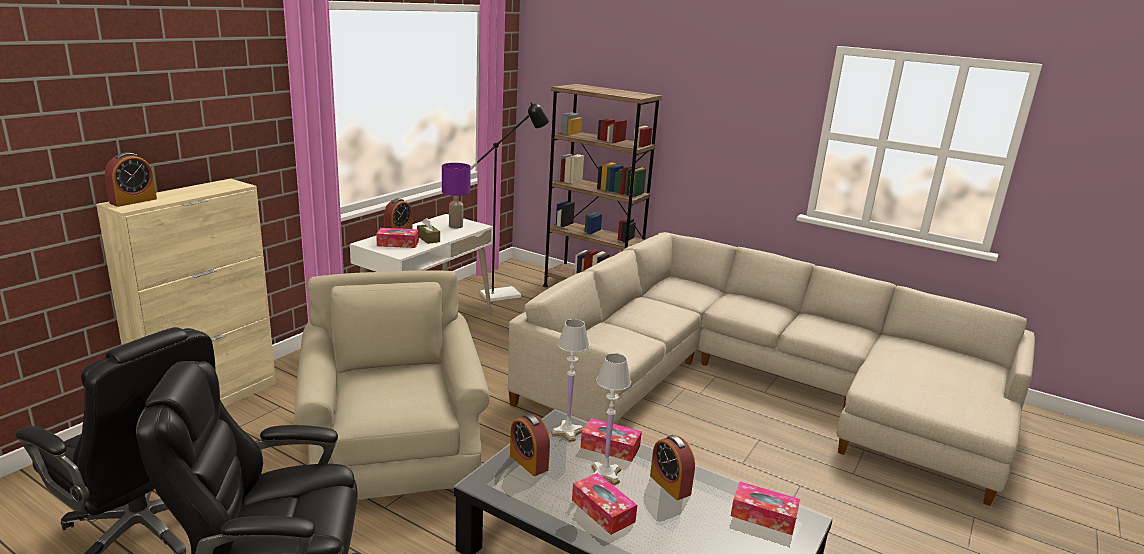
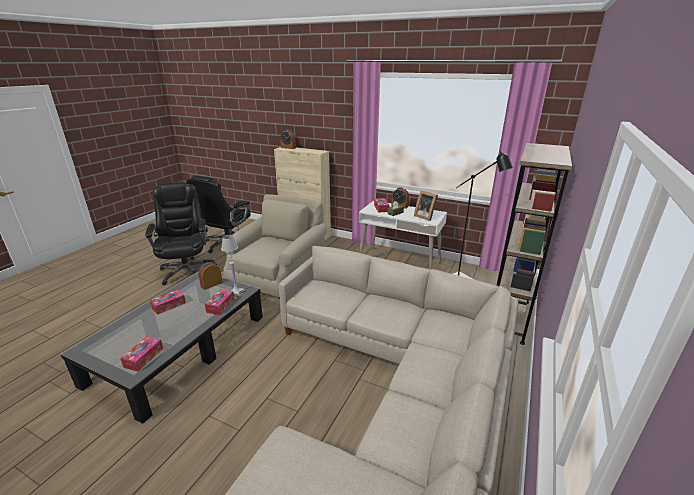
camera: 85 degrees right, 5 degrees up
beige armchair [294,270,490,500] -> beige armchair turned 45 degrees counterclockwise [223,194,327,299]
purple table lamp [442,163,471,229] -> picture frame [414,191,438,221]
white table lamp [591,353,631,485] -> none
alarm clock [650,435,695,500] -> none

